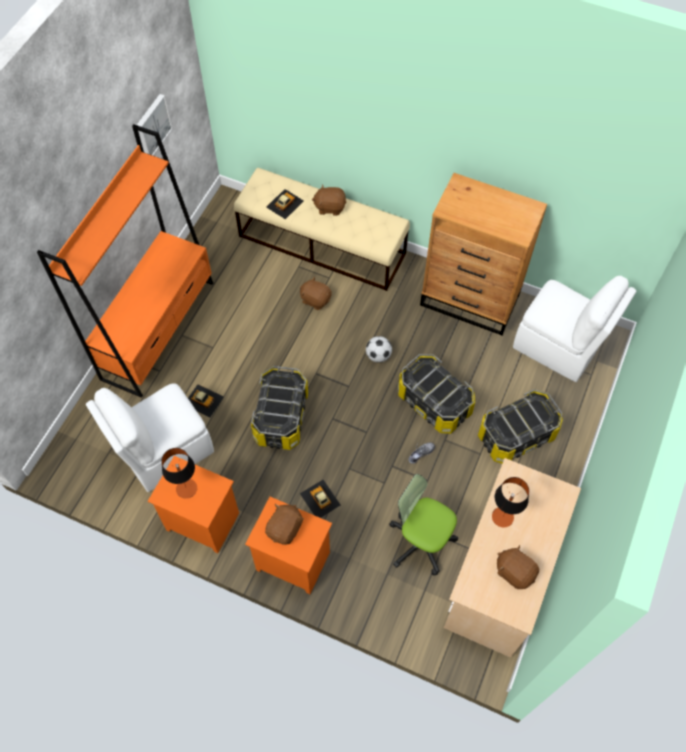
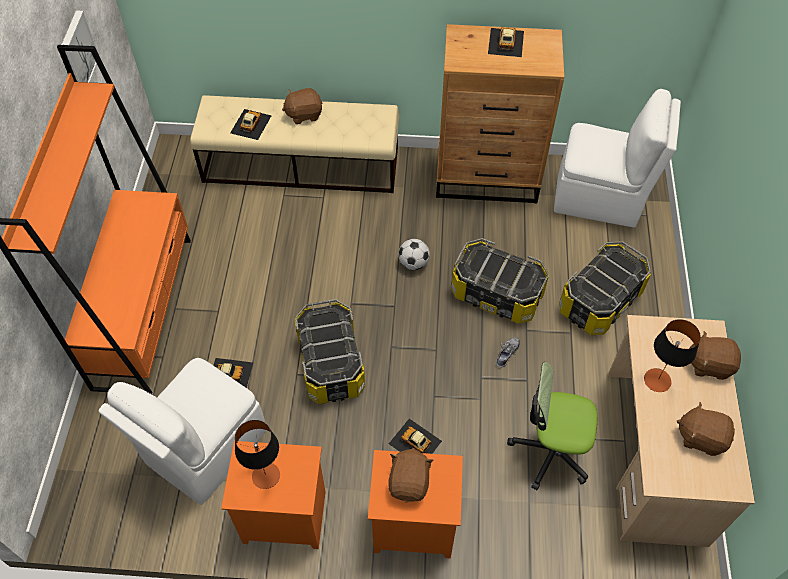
camera: 20 degrees left, 5 degrees down
brown plush toy [300,277,332,310] -> brown plush toy moved to [689,331,741,380]
none -> toy car [488,27,524,57]

